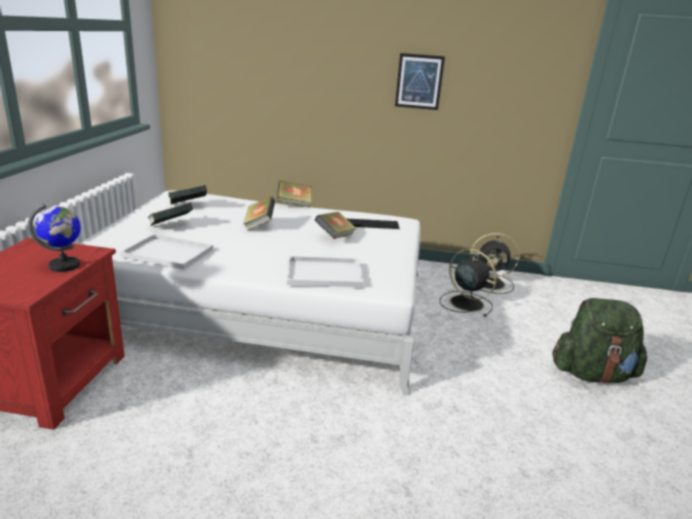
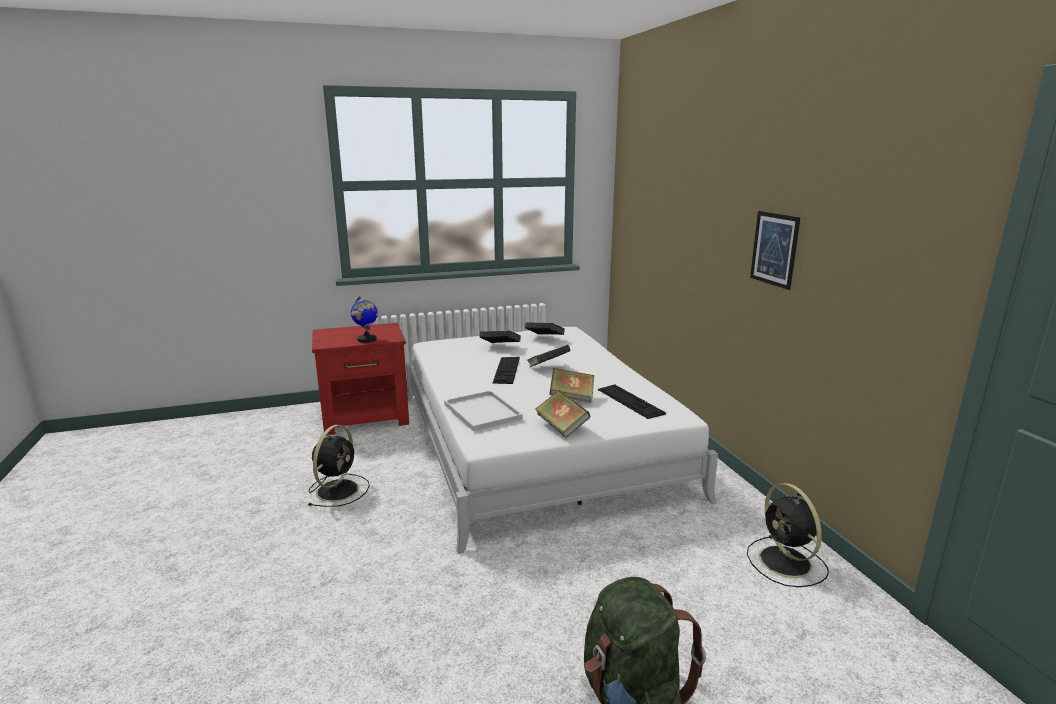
camera: 65 degrees right, 5 degrees down
white tray [120,234,213,270] -> none
book [277,181,312,208] -> book moved to [535,390,591,438]
black fan [440,249,497,317] -> black fan moved to [307,425,370,507]
none -> keyboard [493,357,520,384]

